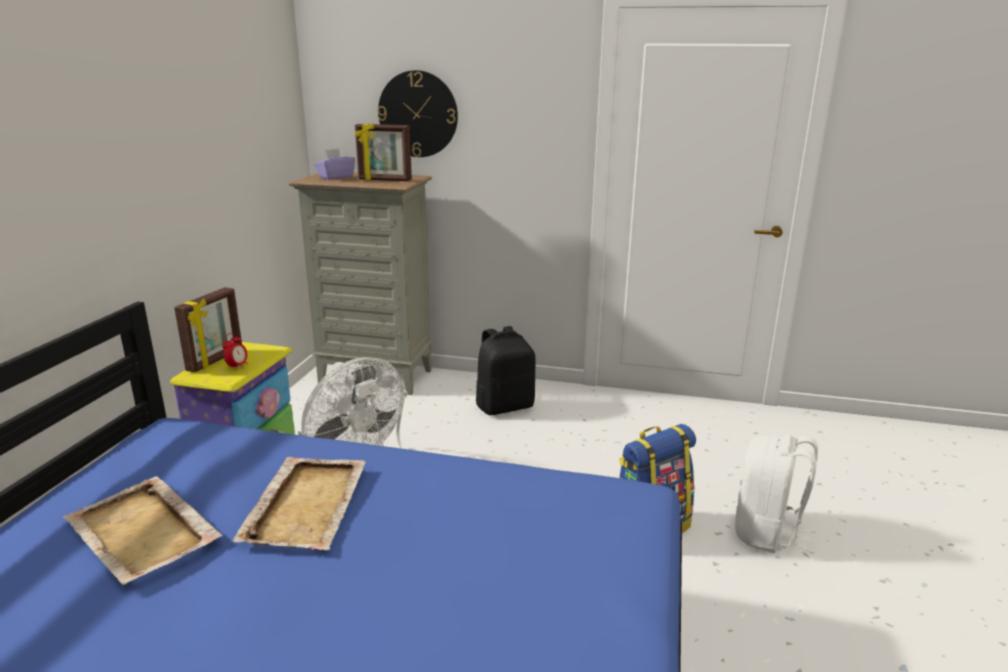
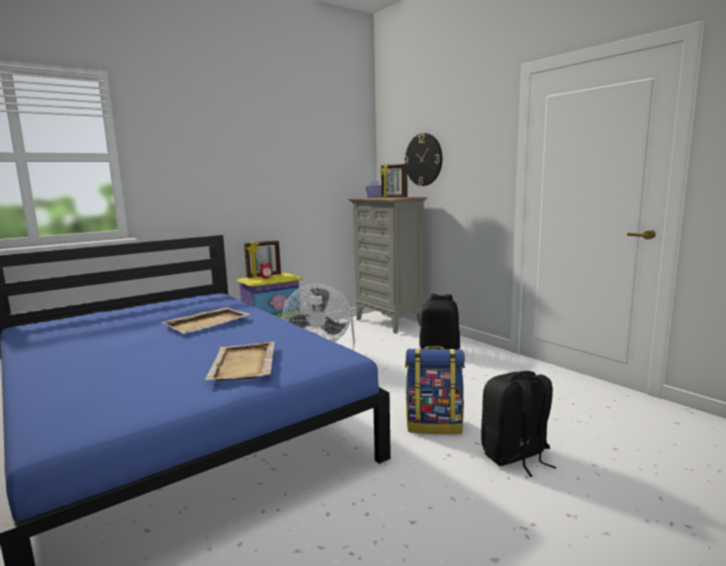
camera: 40 degrees right, 10 degrees down
beige tray [63,476,222,585] -> beige tray moved to [205,341,275,381]
white backpack [735,434,818,554] -> black backpack [481,371,556,477]

